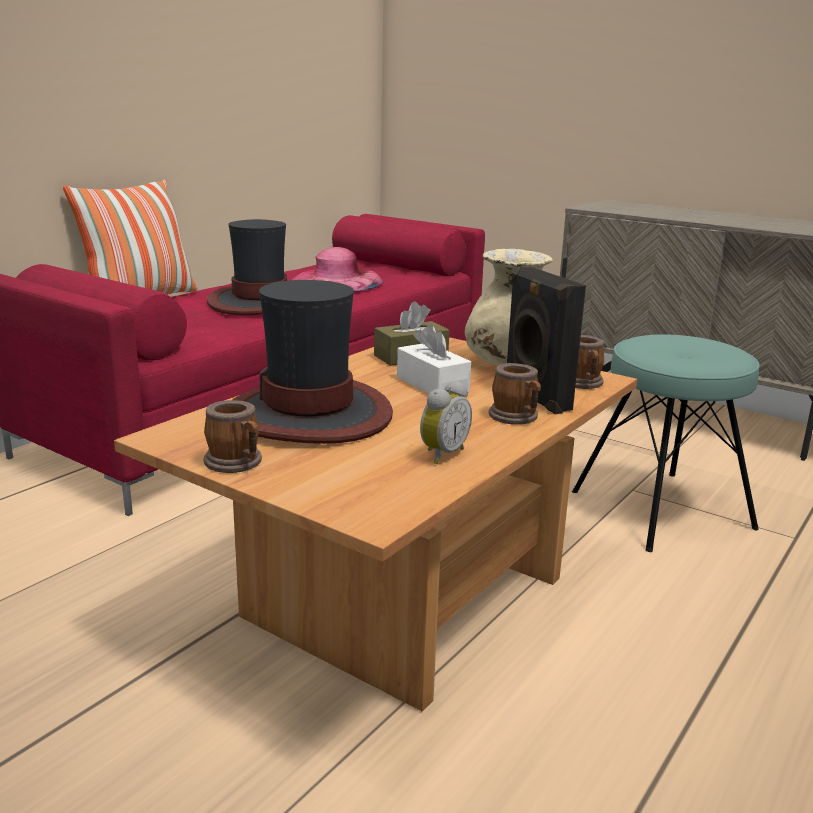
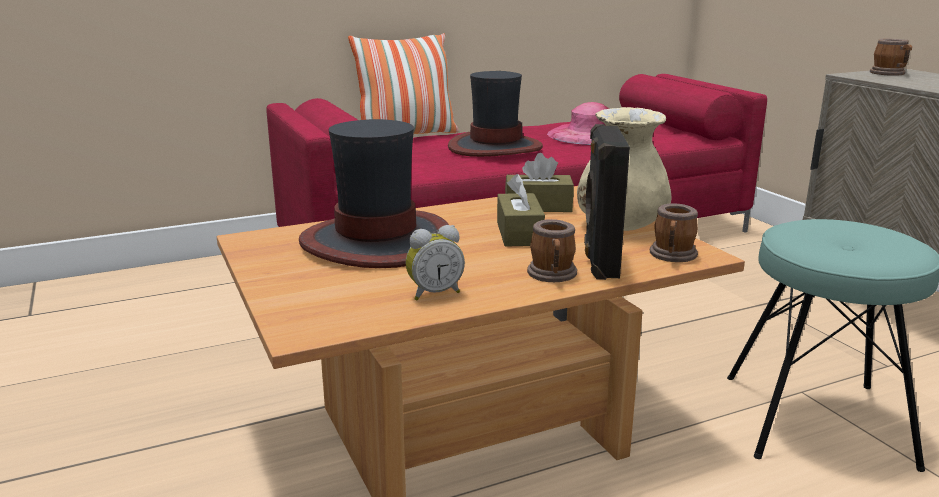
camera: 30 degrees right, 0 degrees up
mug [204,400,262,473] -> mug moved to [870,38,912,76]
white tissue box [397,324,471,394] -> brown tissue box [497,174,545,247]

